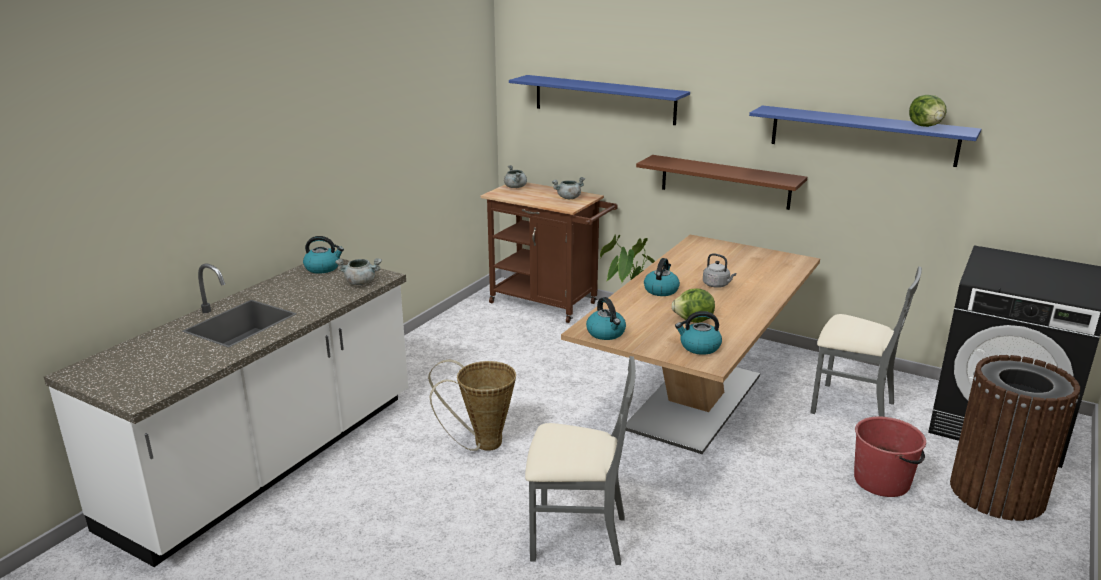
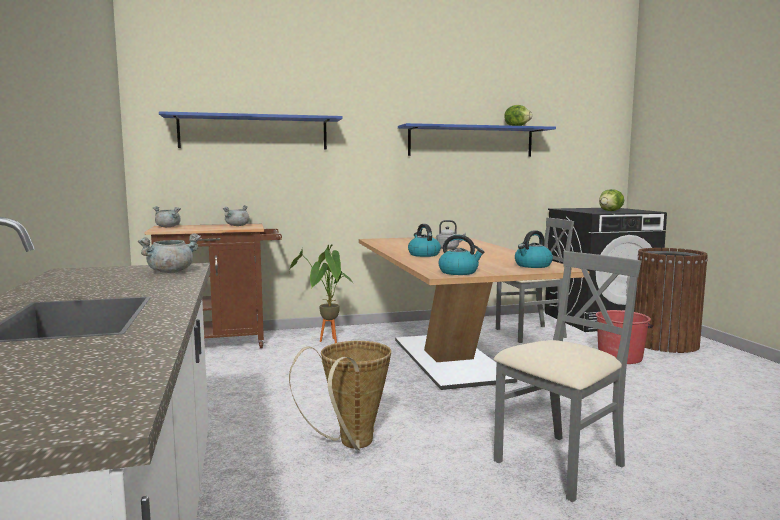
camera: 45 degrees left, 15 degrees down
kettle [303,236,344,274] -> none
brown shelf [636,155,807,210] -> none
lettuce [671,289,715,323] -> lettuce moved to [599,189,624,211]

